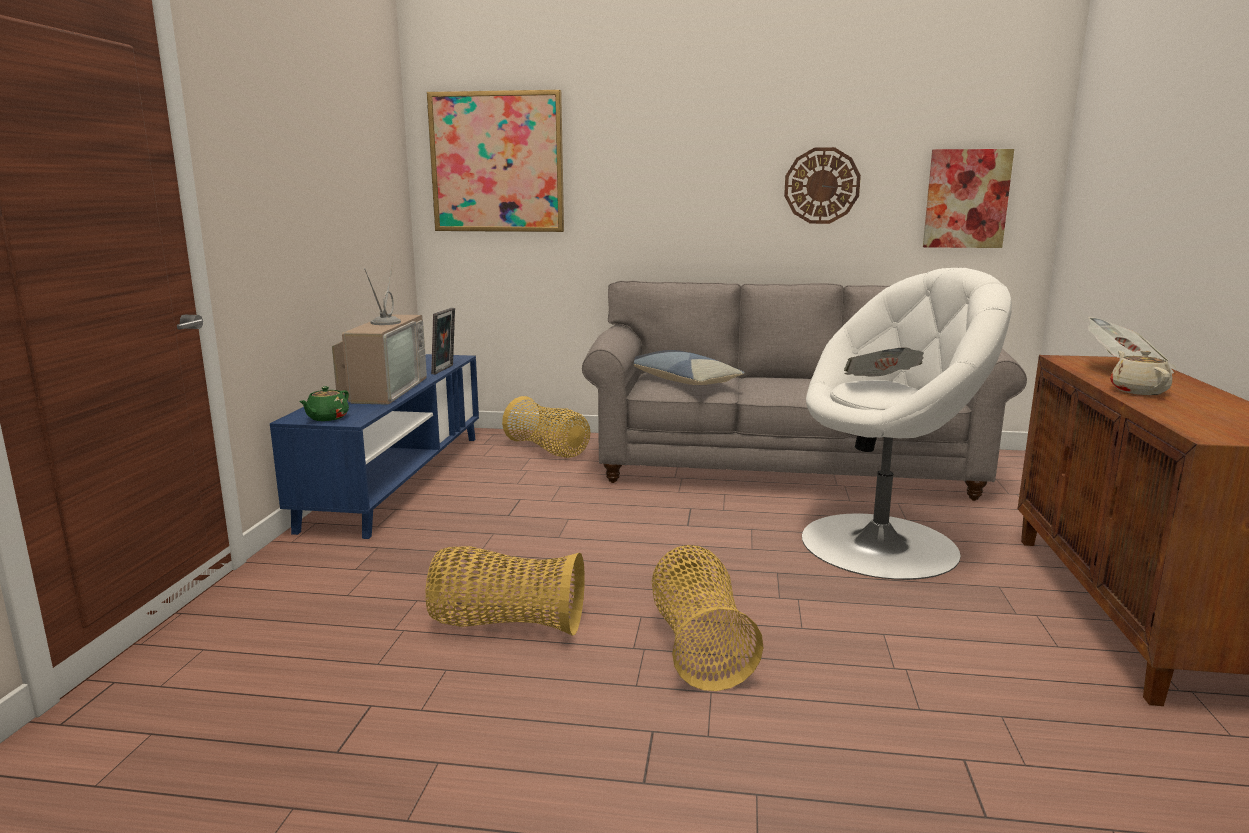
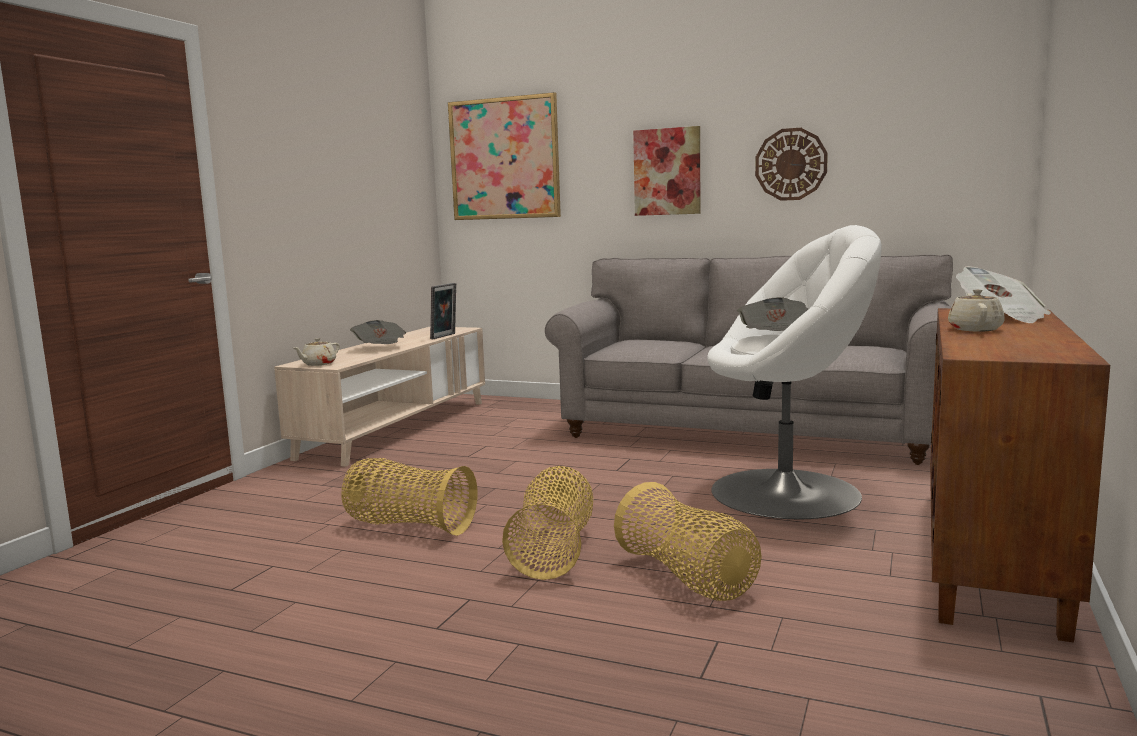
camera: 15 degrees right, 5 degrees down
blue tv stand [270,354,479,539] -> beige tv stand [274,327,485,467]
green teapot [299,386,349,421] -> beige teapot [294,338,340,366]
television [332,261,427,405] -> newspaper [350,320,406,344]
basket [502,396,590,458] -> basket moved to [614,482,762,601]
pillow [634,350,745,385] -> none
picture [923,149,1014,248] -> picture moved to [633,126,701,216]

